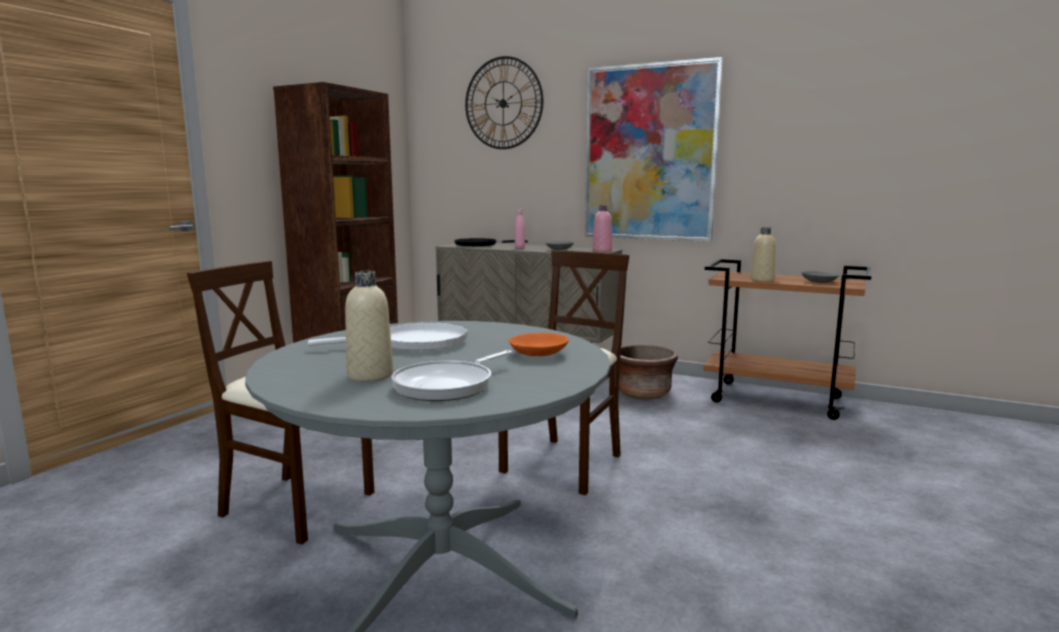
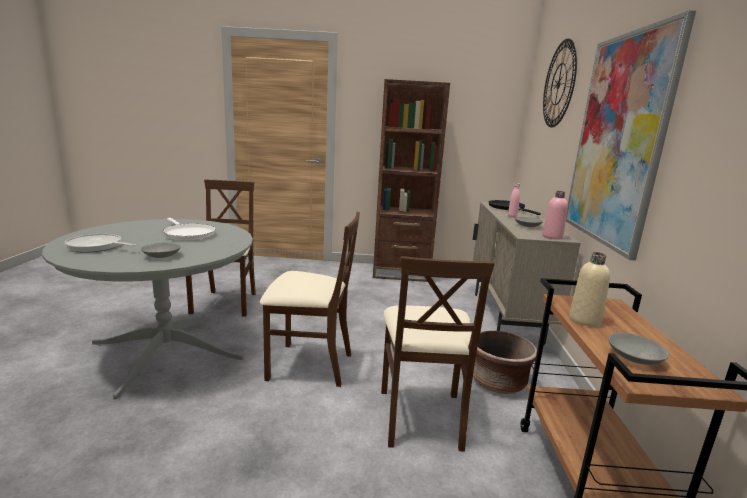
camera: 65 degrees right, 5 degrees up
beige bottle [345,271,393,382] -> none
orange bowl [508,333,569,356] -> grey bowl [141,242,181,258]
none -> beige chair [381,256,495,452]

